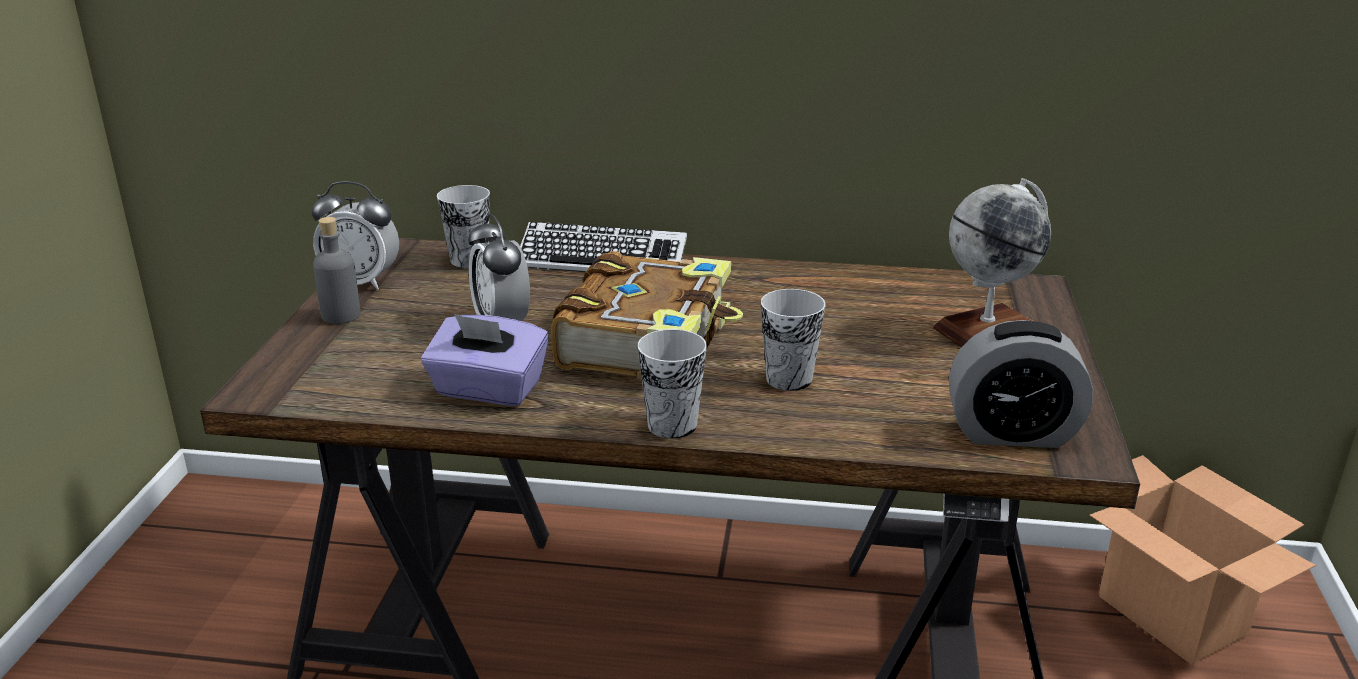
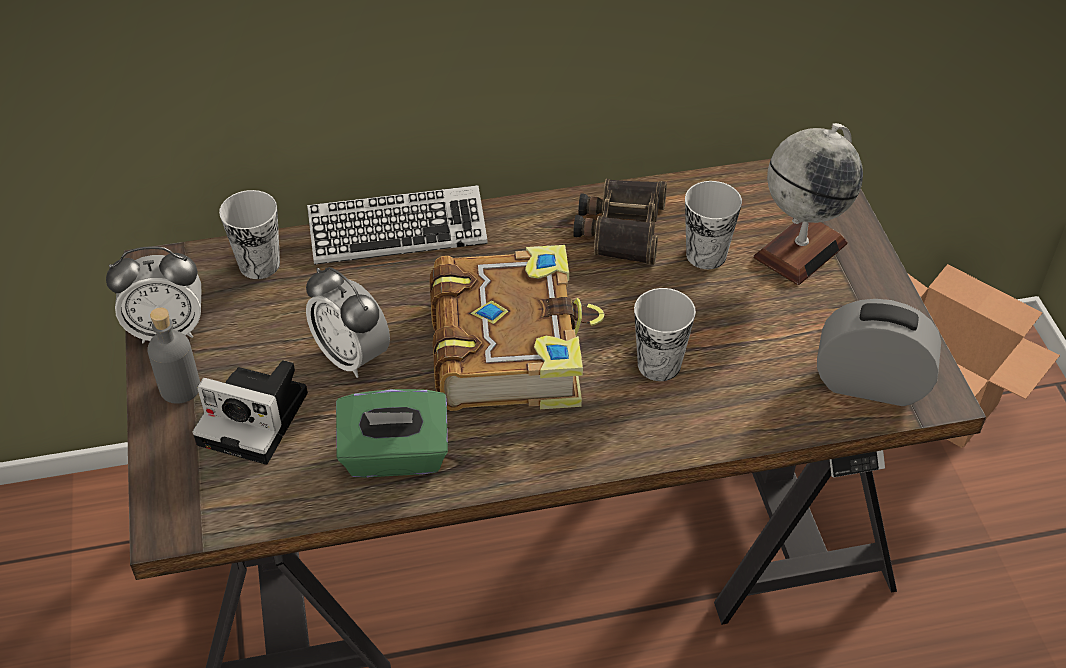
camera: 20 degrees left, 20 degrees up
purple tissue box [421,314,549,406] -> green tissue box [336,389,448,478]
cup [637,329,707,439] -> cup moved to [685,181,742,269]
alarm clock [949,320,1093,448] -> alarm clock turned 150 degrees counterclockwise [817,299,941,406]
none -> camera [192,360,308,465]
none -> binoculars [573,179,667,265]

